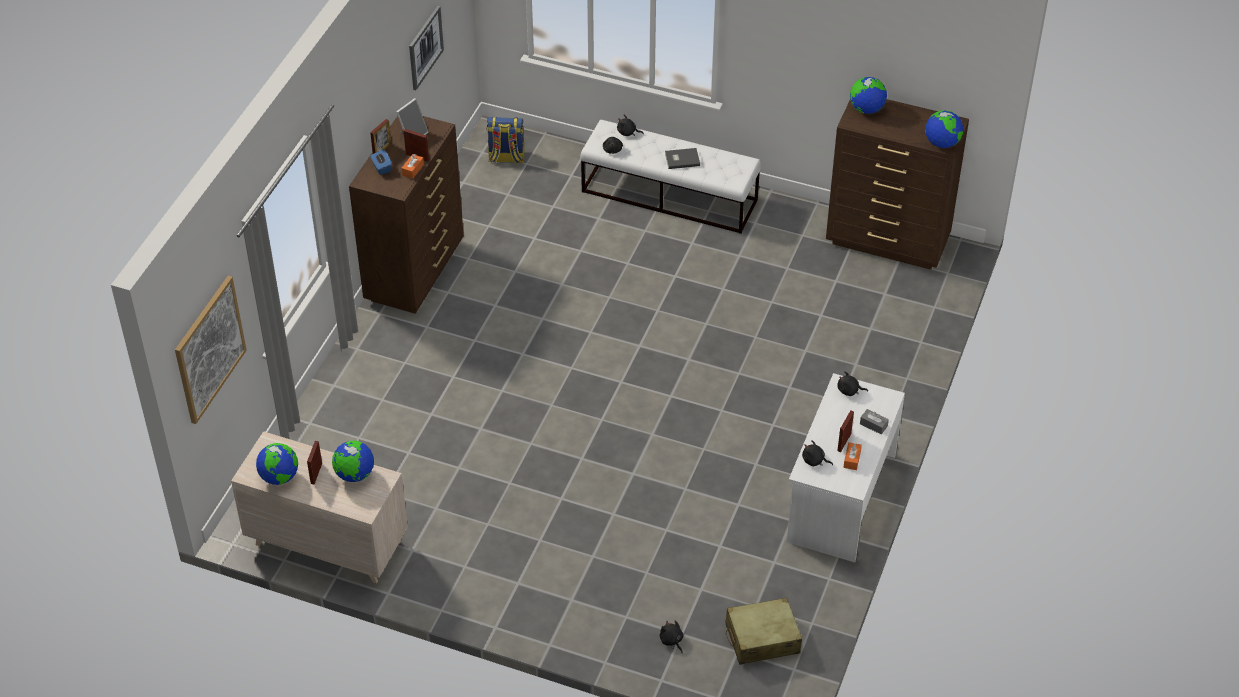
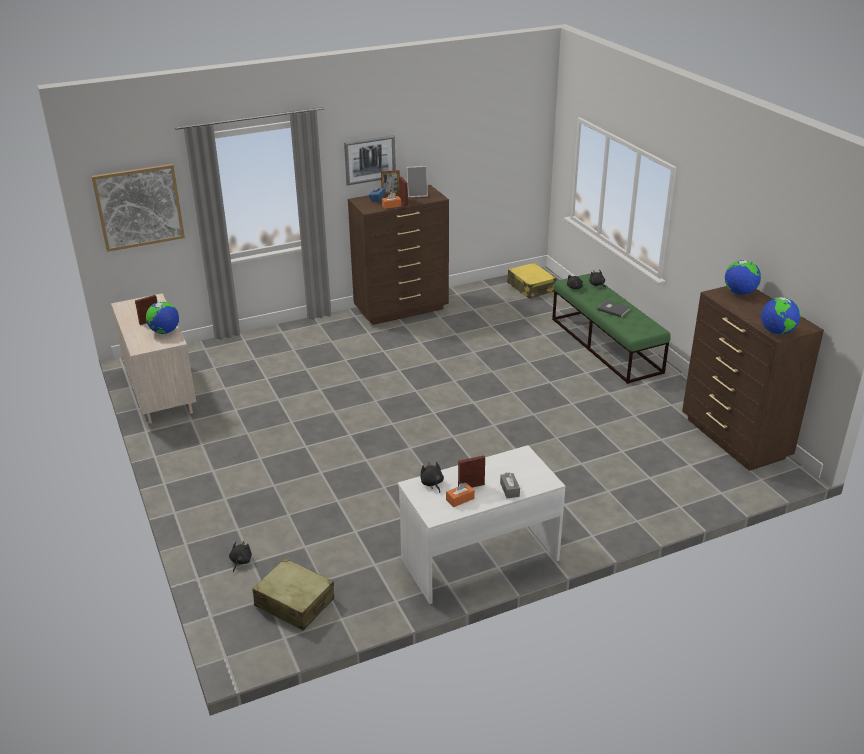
camera: 45 degrees right, 15 degrees down
globe [256,443,298,485] -> none
picture [409,6,444,90] -> picture moved to [344,135,396,186]
backpack [487,117,525,164] -> yellow suitcase [507,263,556,298]
white bench [580,120,761,234] -> green bench [552,274,671,384]
black plush toy [837,371,868,396] -> none

